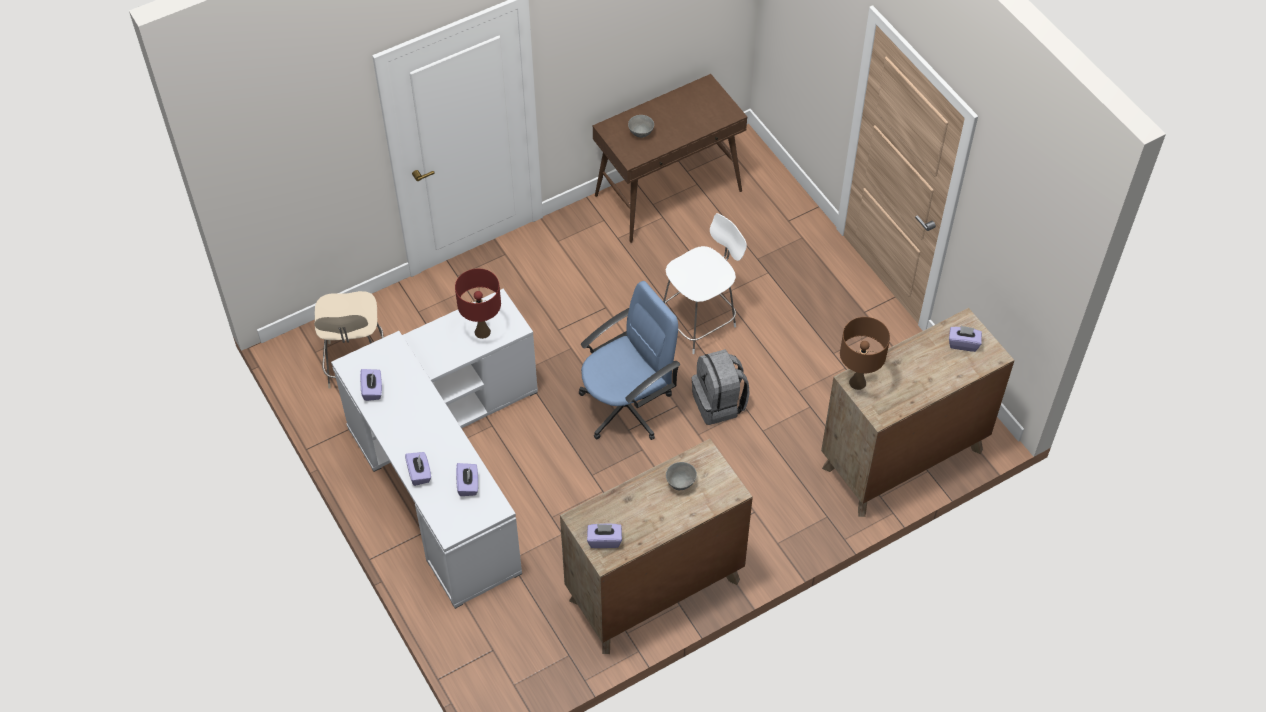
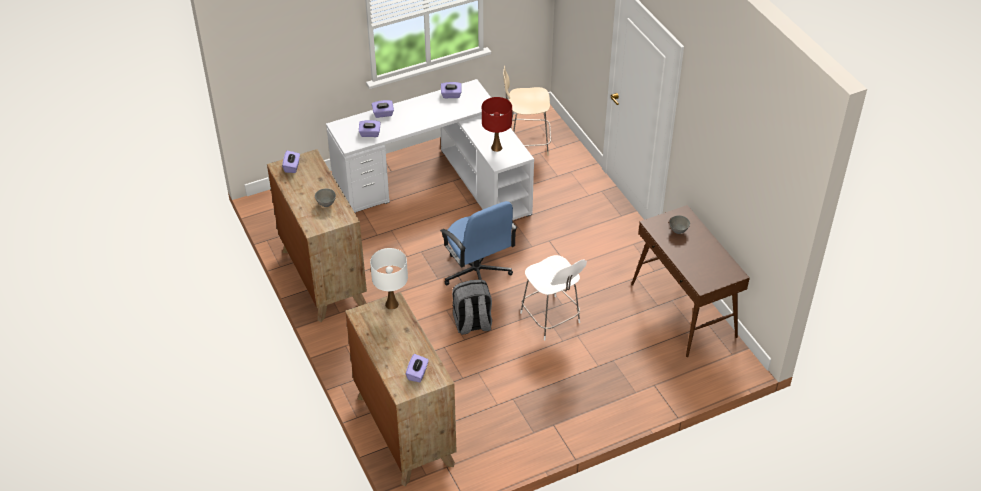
camera: 95 degrees right, 10 degrees down
brown table lamp [840,317,890,390] -> white table lamp [370,248,408,310]

